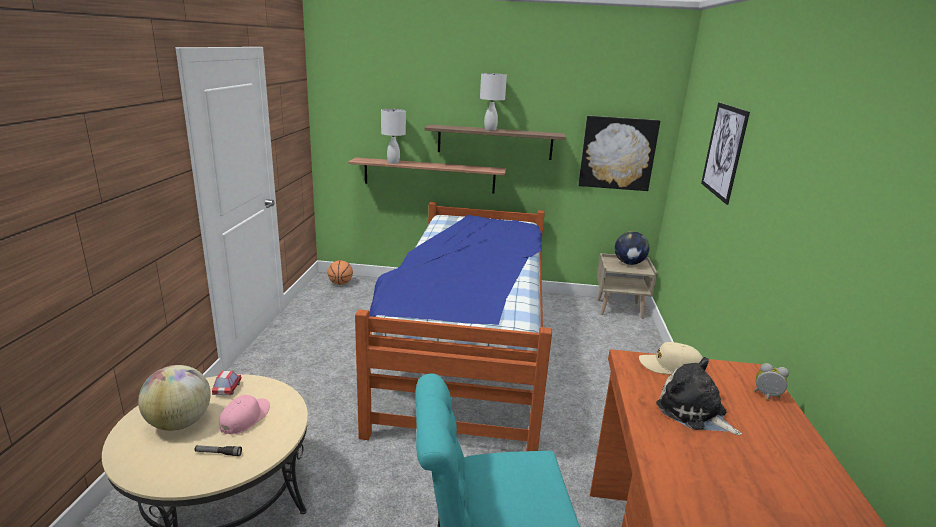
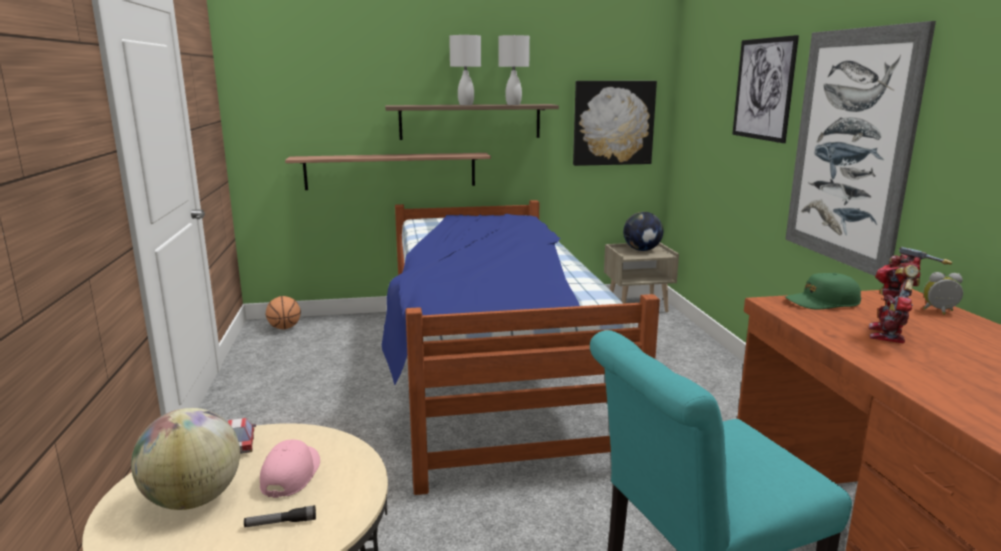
camera: 15 degrees left, 5 degrees down
white table lamp [381,109,406,164] -> white table lamp moved to [498,35,530,105]
beige cap [639,342,703,375] -> green cap [785,273,861,309]
plush toy [656,357,742,435] -> toy robot [869,247,952,344]
none -> picture [785,21,936,276]

